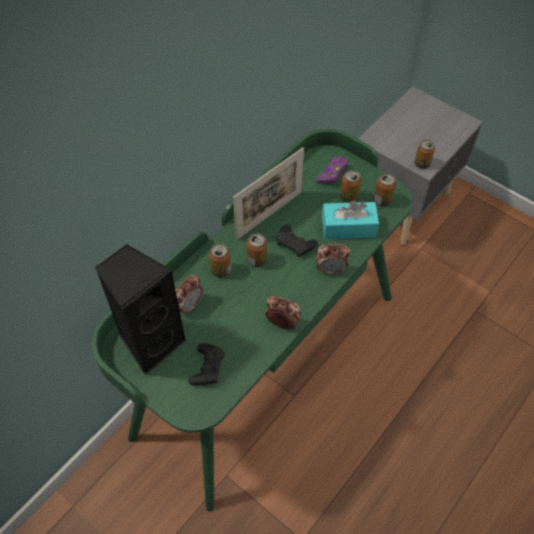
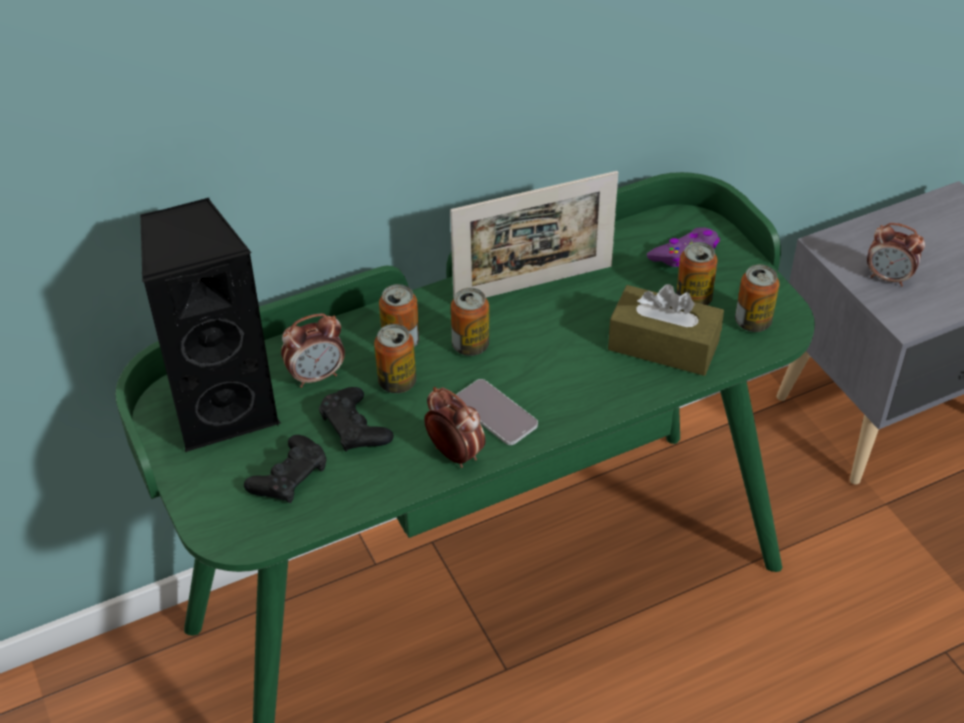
camera: 25 degrees right, 10 degrees down
black game controller [276,225,318,257] -> black game controller moved to [319,387,394,452]
alarm clock [316,244,350,274] -> alarm clock moved to [867,223,925,286]
turquoise tissue box [322,200,379,239] -> brown tissue box [608,284,724,376]
can [415,139,435,169] -> can moved to [374,324,416,393]
none -> phone [454,379,538,445]

